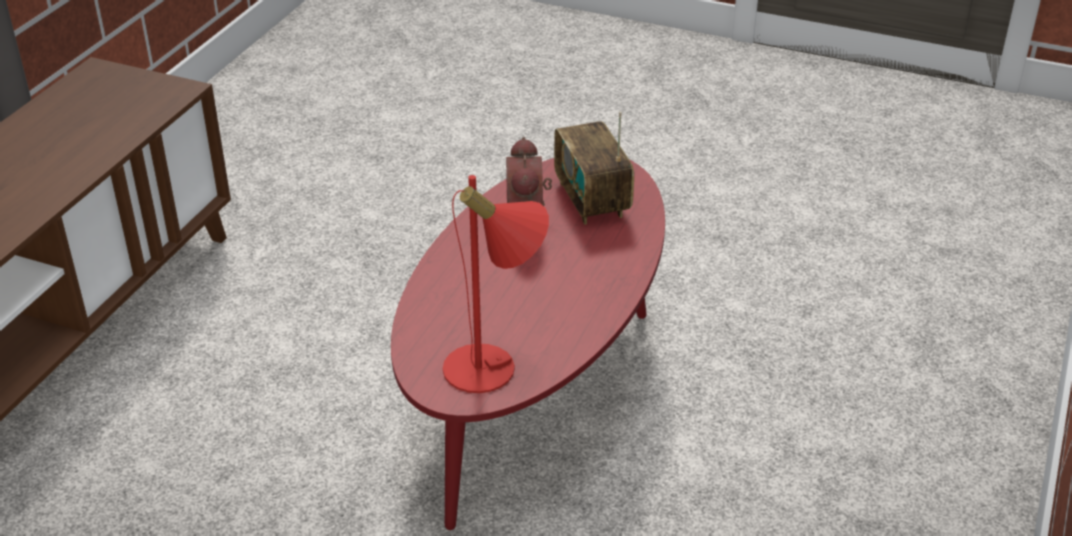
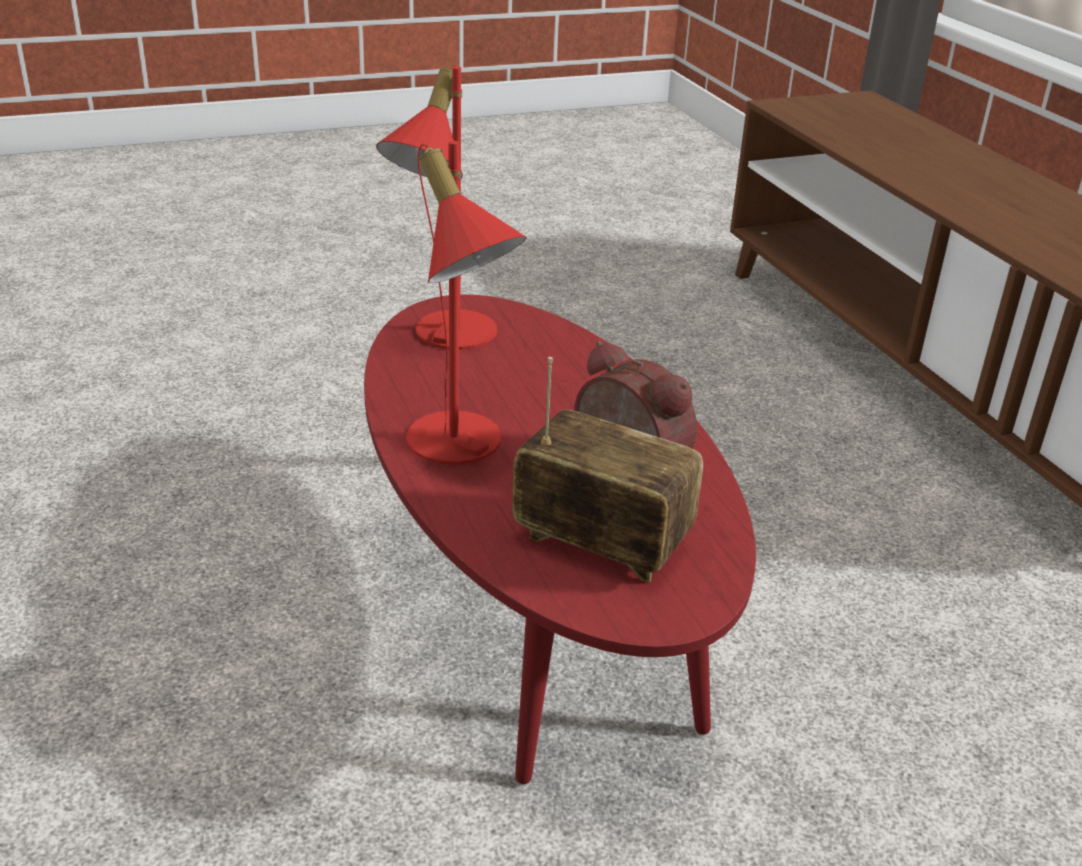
camera: 135 degrees right, 5 degrees down
none -> red table lamp [406,141,527,465]

